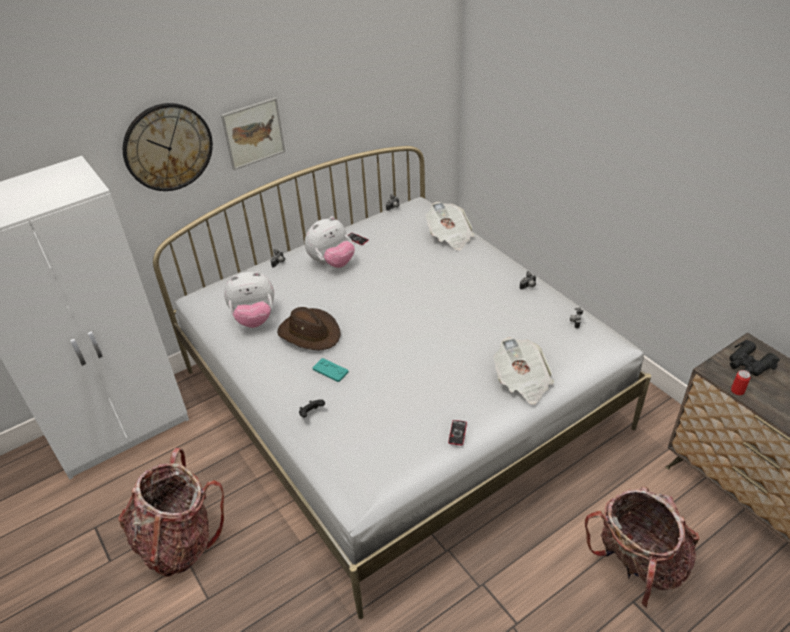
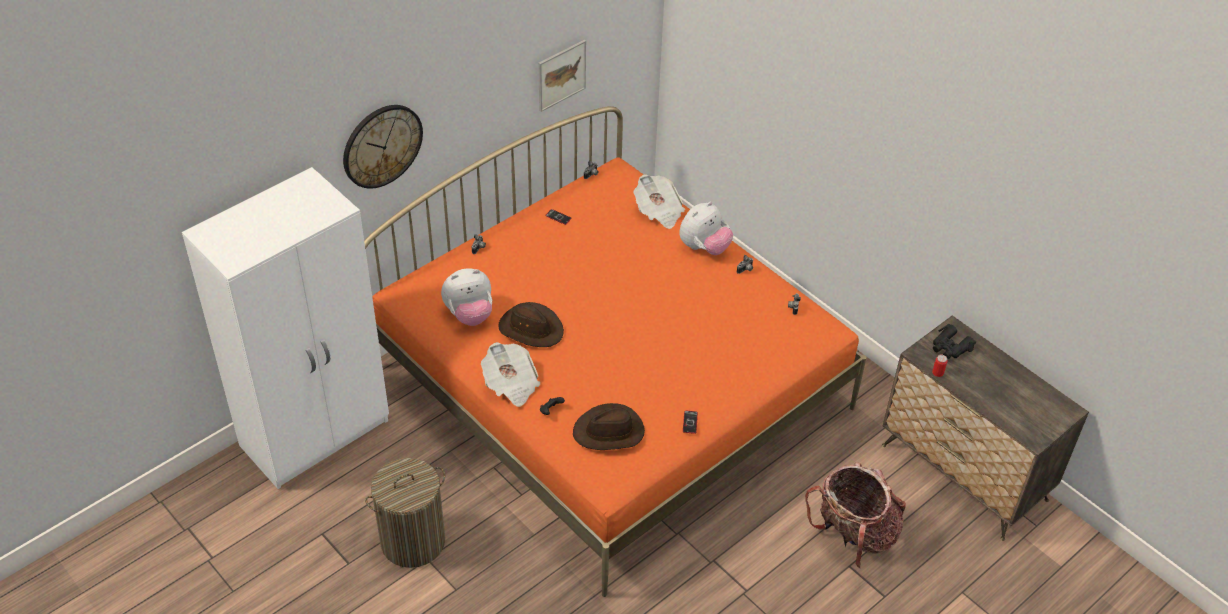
camera: 10 degrees left, 5 degrees up
backpack [118,448,224,577] -> laundry basket [365,458,445,568]
white bed [153,146,651,619] -> orange bed [364,106,867,597]
picture [221,97,285,170] -> picture moved to [538,40,586,112]
plush toy [305,216,355,268] -> plush toy moved to [679,201,733,255]
turquoise game controller [312,358,349,382] -> none
newspaper [493,337,554,404] -> newspaper moved to [481,342,540,407]
none -> brown hat [573,403,645,450]

